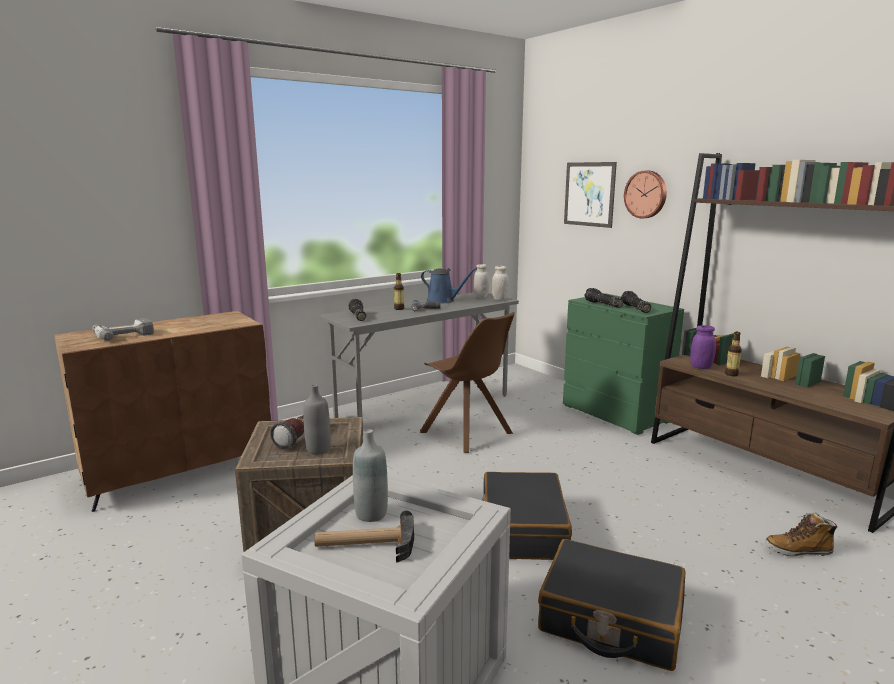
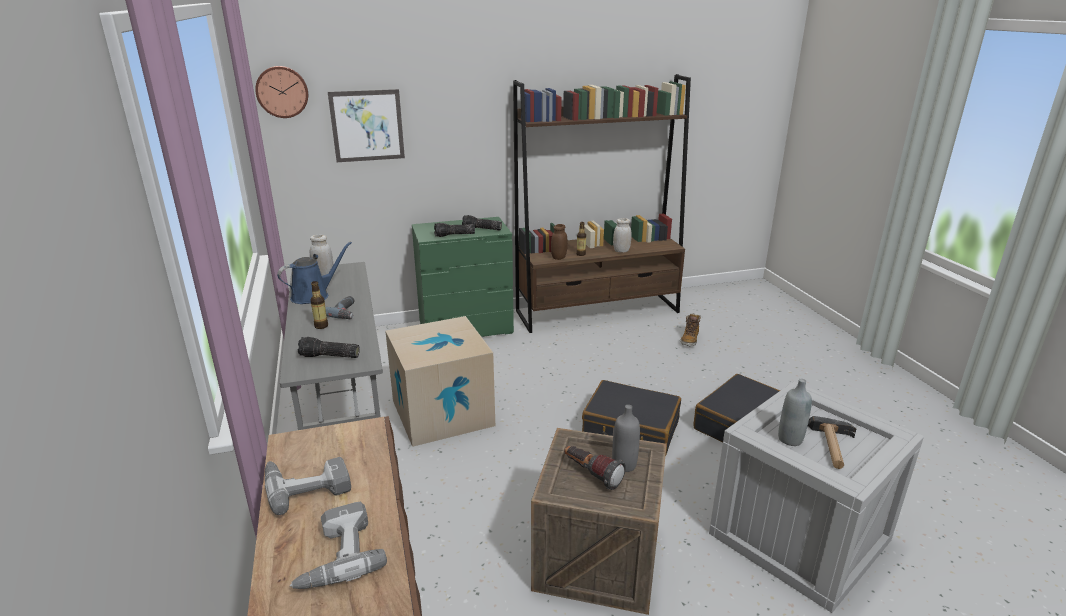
camera: 70 degrees left, 10 degrees up
brown chair [420,312,515,453] -> cardboard box [385,316,495,447]
white jar [492,266,509,300] -> white jar moved to [613,218,632,253]
wall clock [624,171,667,218] -> wall clock moved to [255,66,308,118]
purple jar [690,325,716,369] -> brown jar [551,224,568,260]
none -> power drill [265,457,351,515]

